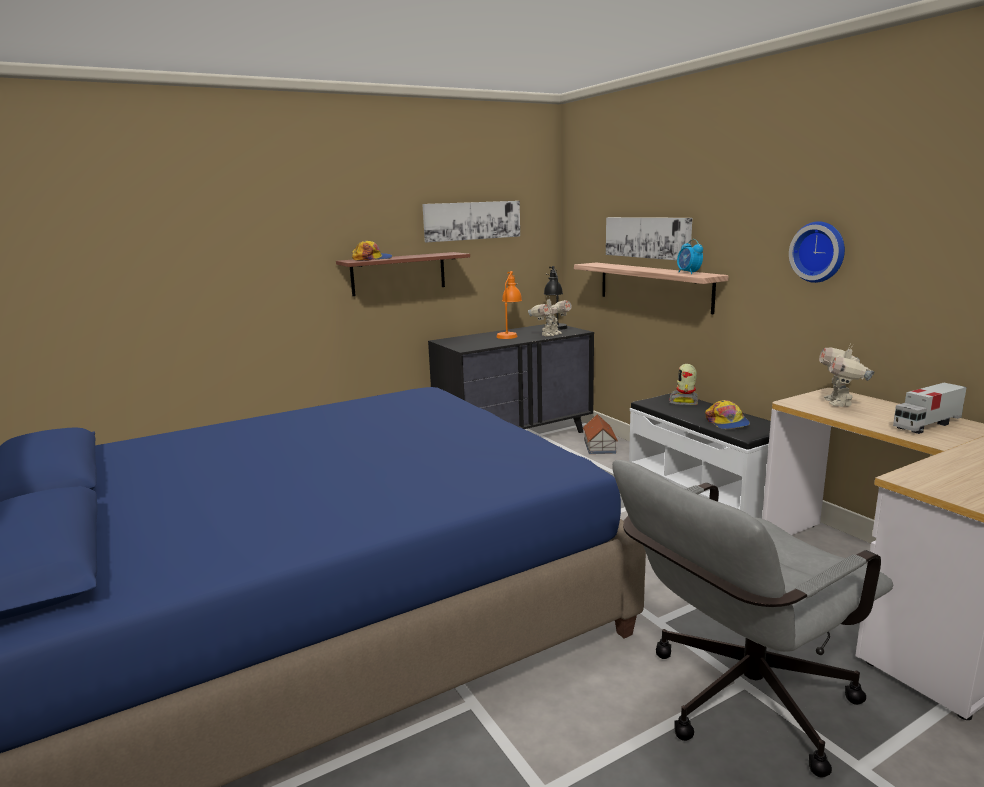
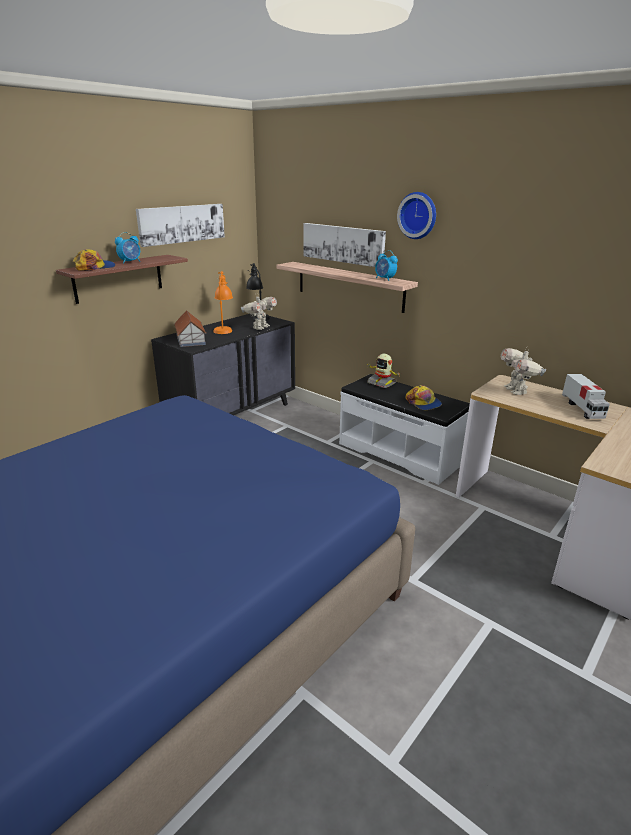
camera: 20 degrees left, 10 degrees up
toy house [583,414,618,454] -> toy house moved to [174,310,206,347]
grey office chair [612,460,894,778] -> none
toy robot [669,364,698,405] -> toy robot turned 45 degrees counterclockwise [367,354,400,388]
wall clock [789,221,845,283] -> wall clock moved to [397,192,436,239]
toy truck [893,383,967,434] -> toy truck turned 45 degrees counterclockwise [562,374,610,419]
none -> alarm clock [115,232,140,264]

